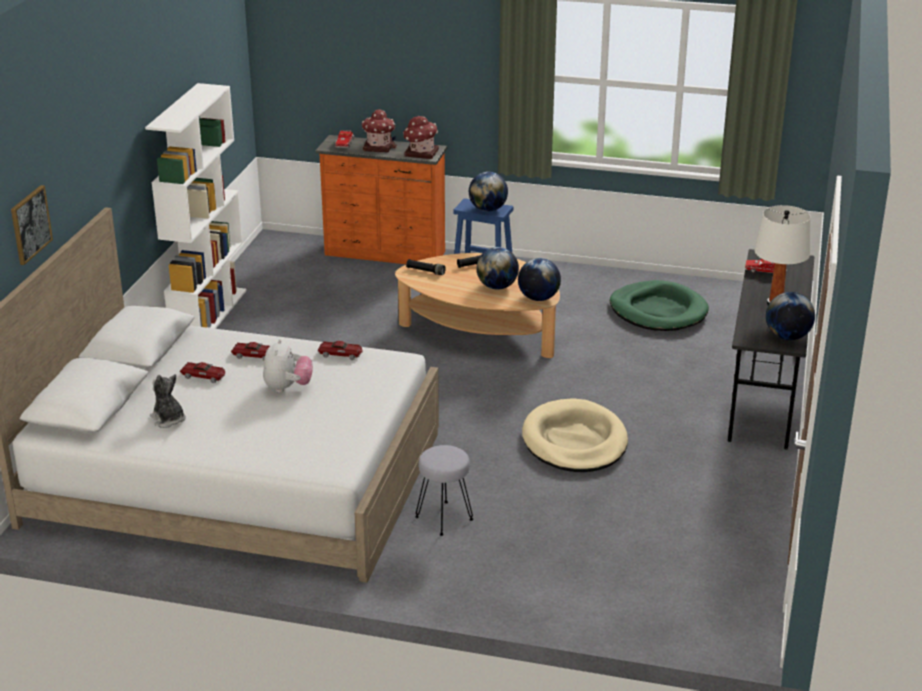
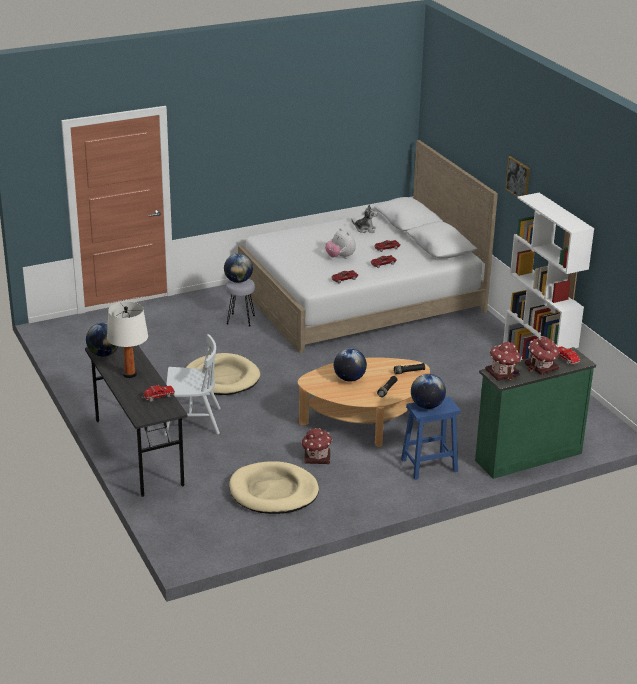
camera: 140 degrees right, 0 degrees up
picture [11,185,53,265] -> picture moved to [505,156,530,197]
orange dresser [316,135,447,264] -> green dresser [475,347,596,479]
globe [518,258,561,301] -> globe moved to [224,254,253,283]
green dog bed [610,280,709,331] -> beige dog bed [229,461,319,514]
none -> white chair [164,334,221,436]
none -> toy house [301,428,333,464]

